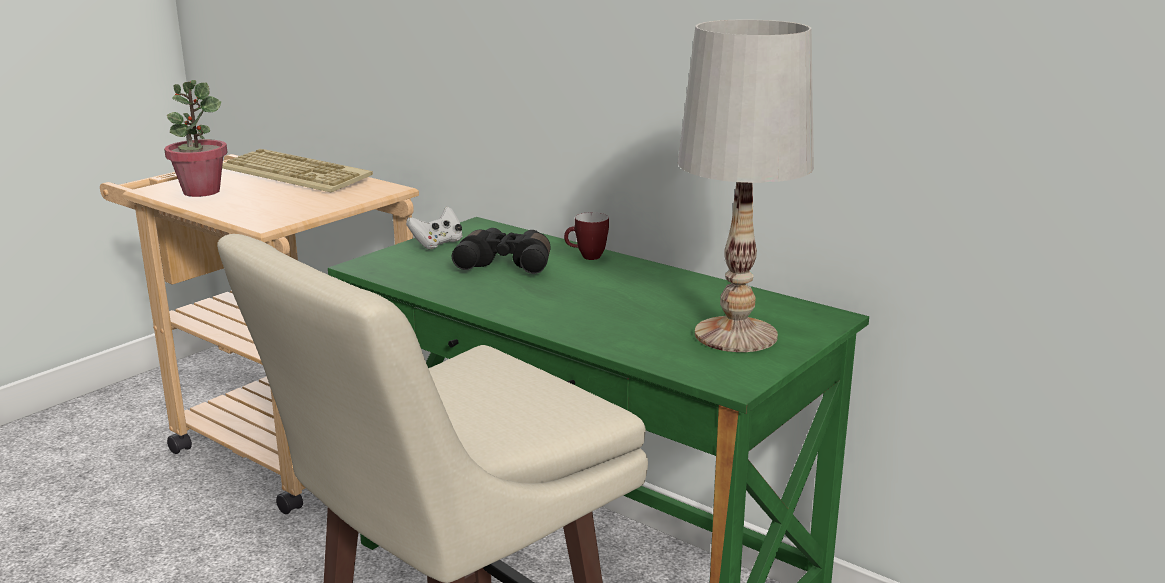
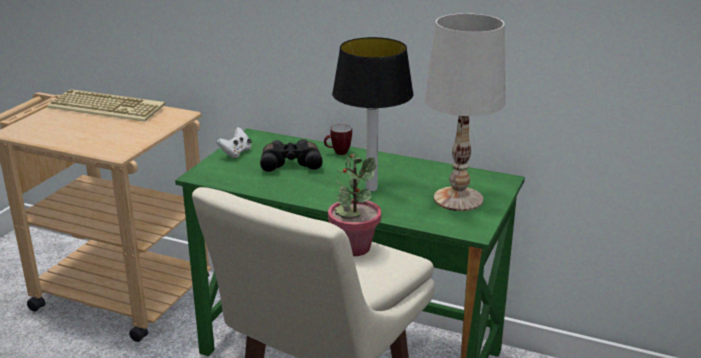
camera: 15 degrees left, 5 degrees up
potted plant [164,80,227,197] -> potted plant moved to [328,153,382,256]
none -> table lamp [332,37,414,191]

